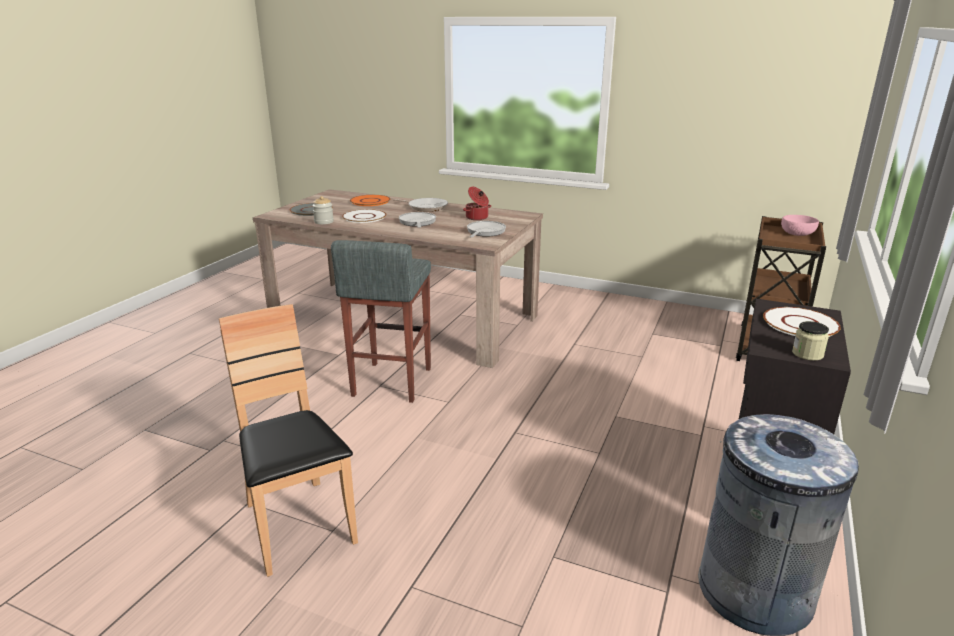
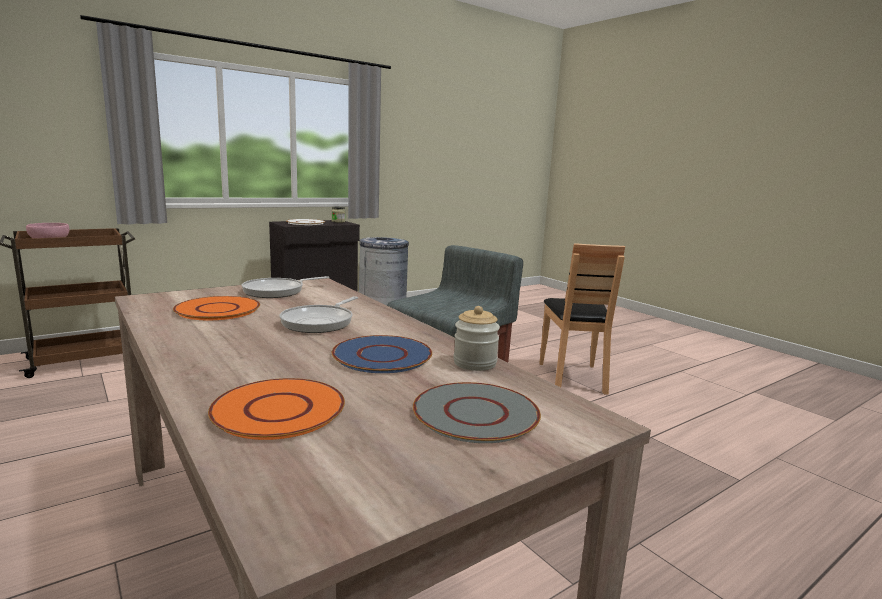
camera: 150 degrees left, 10 degrees down
white plate [342,209,386,223] -> blue plate [332,335,432,373]
frying pan [393,198,448,212] -> none
cooking pot [463,187,491,220] -> orange plate [173,296,260,320]

